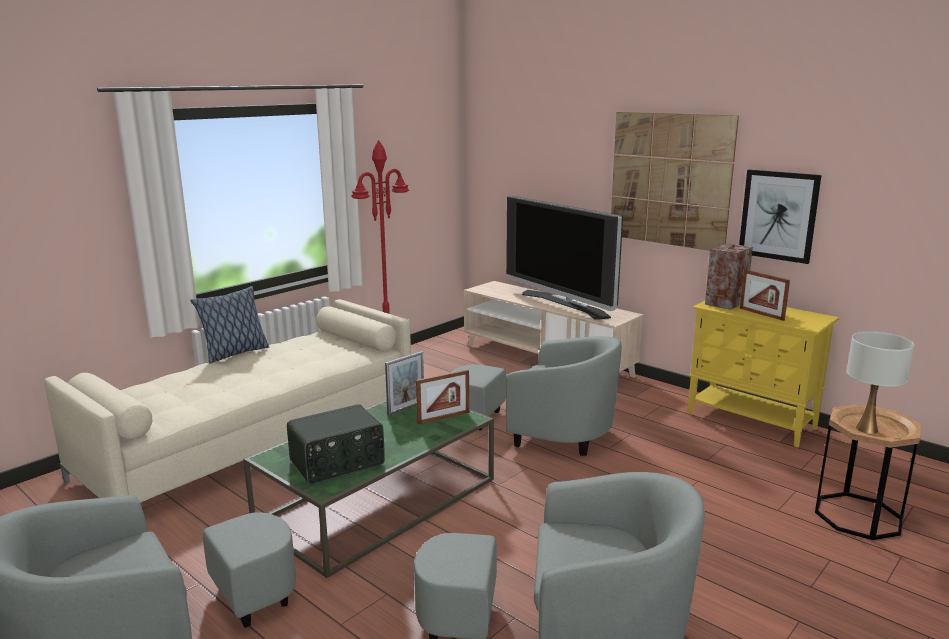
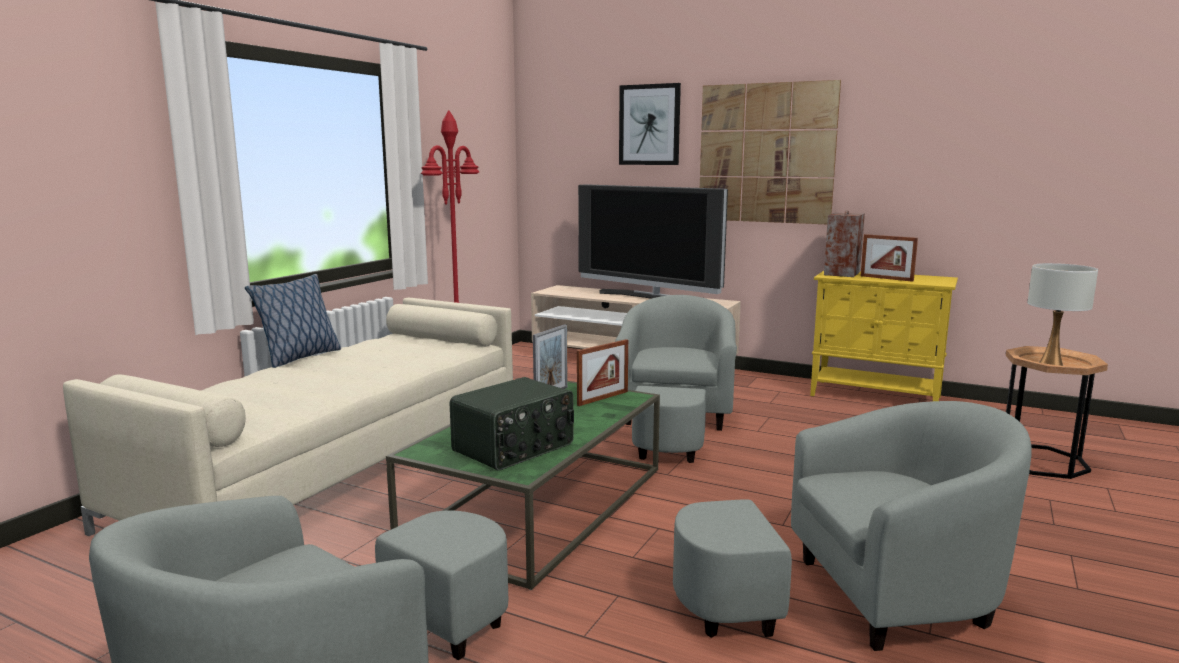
camera: 15 degrees left, 5 degrees down
grey armchair [451,336,622,456] -> grey armchair turned 90 degrees counterclockwise [615,295,737,463]
picture [739,170,821,264] -> picture moved to [619,83,681,165]

